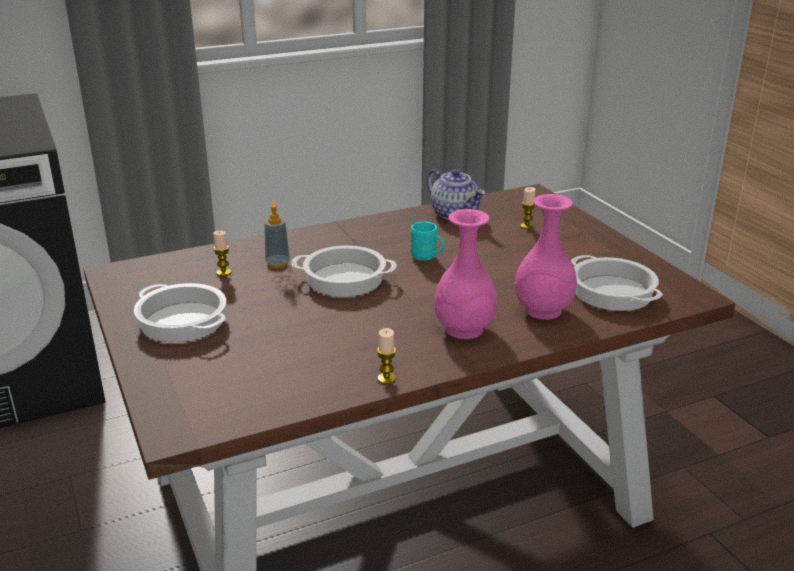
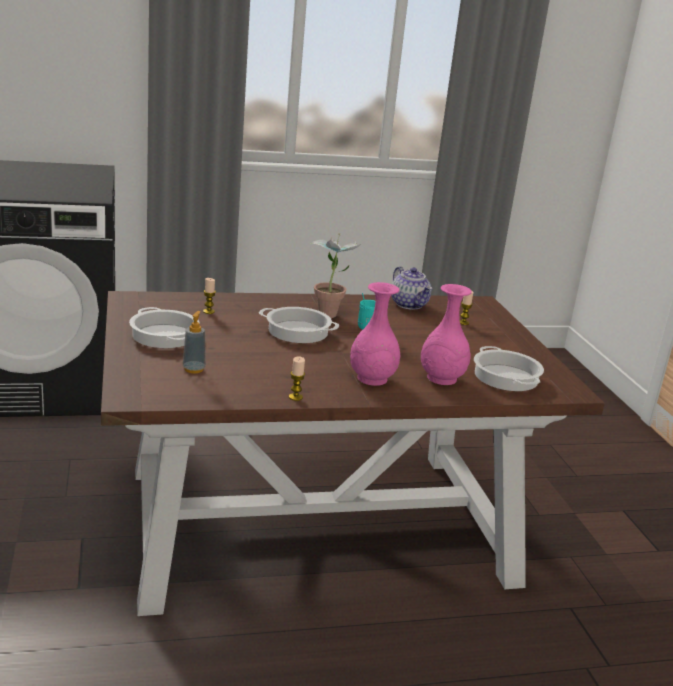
camera: 10 degrees right, 5 degrees down
soap dispenser [264,201,290,269] -> soap dispenser moved to [183,311,206,374]
none -> potted plant [310,233,362,318]

